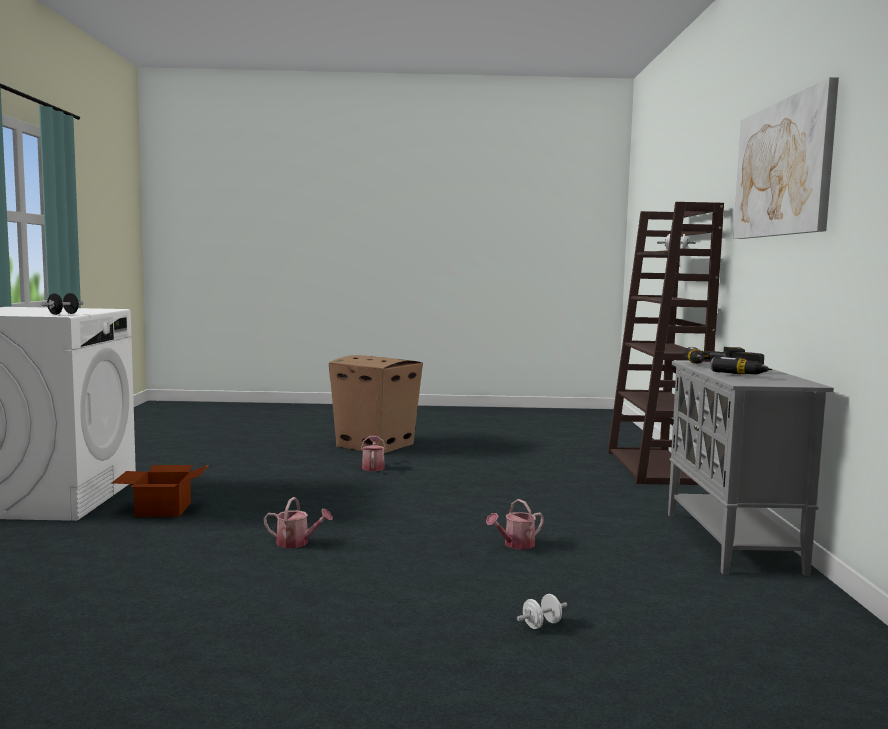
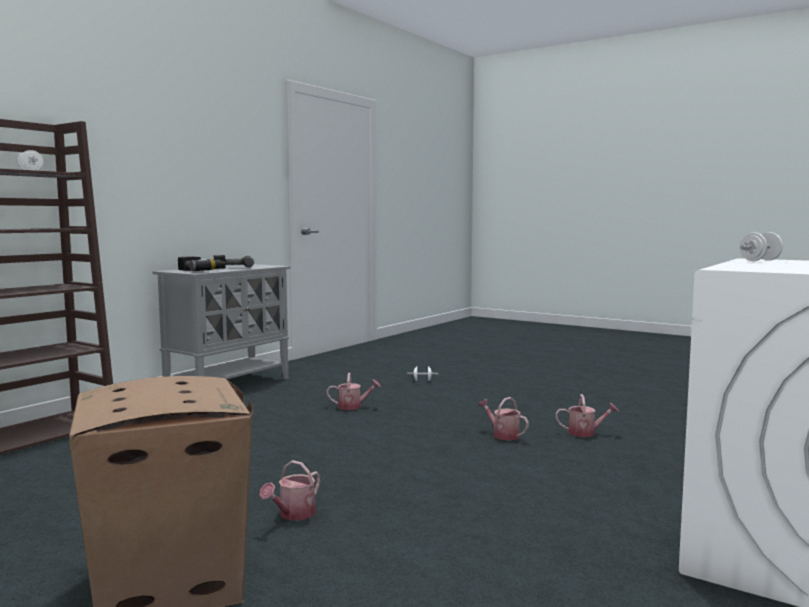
camera: 145 degrees left, 0 degrees up
black dumbbell [41,293,84,315] -> white dumbbell [740,232,783,261]
cardboard box [112,465,209,517] -> none
picture [733,77,839,239] -> none
none -> watering can [555,394,619,437]

